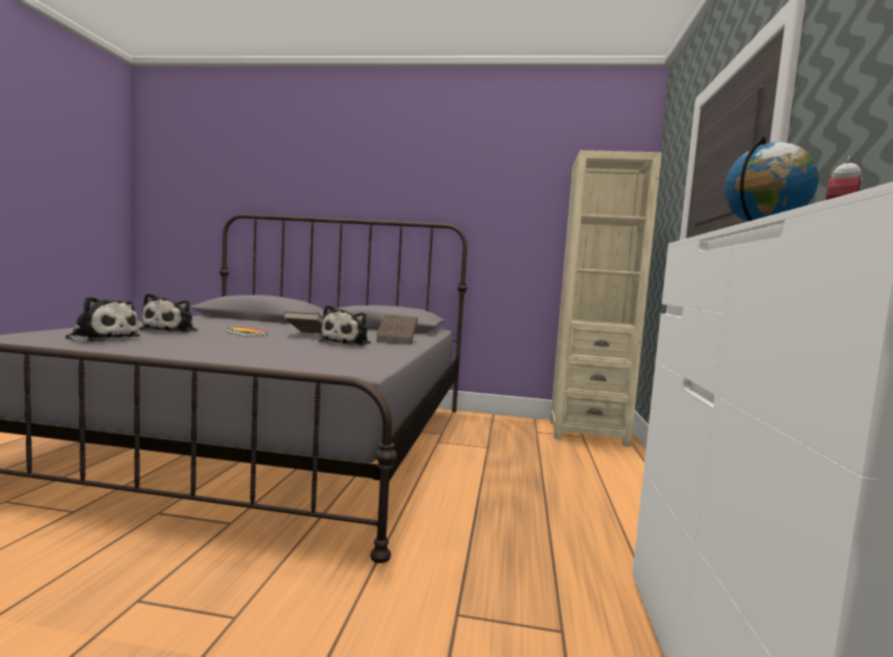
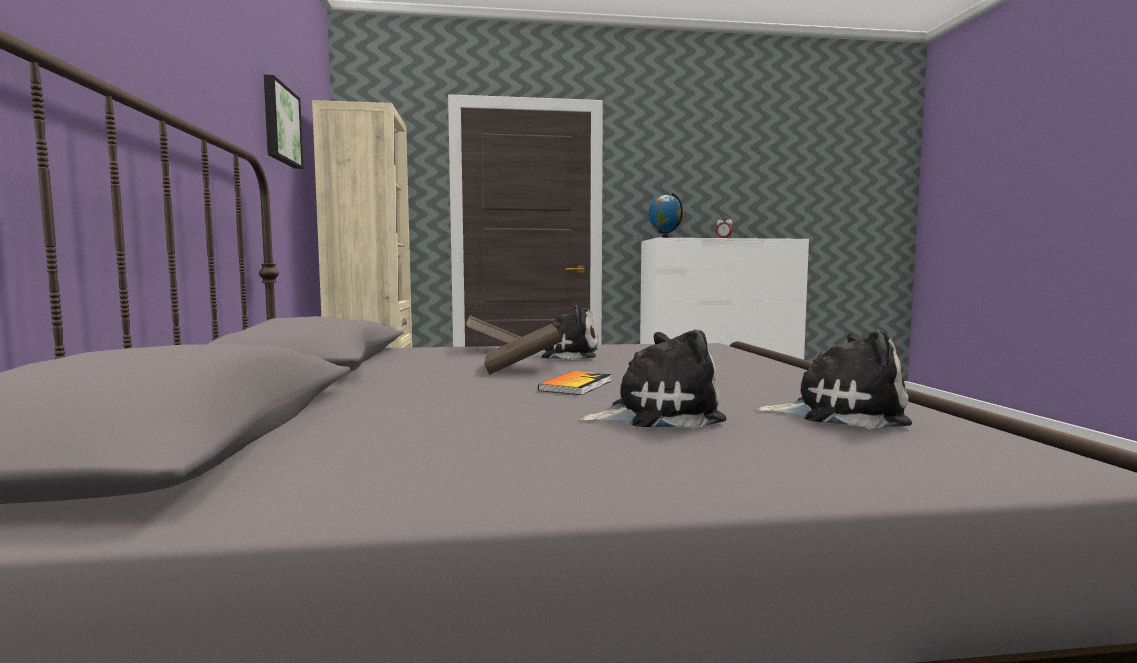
camera: 105 degrees left, 0 degrees up
plush toy [66,296,140,342] -> plush toy turned 105 degrees clockwise [755,330,912,429]
none -> picture [264,75,303,169]

